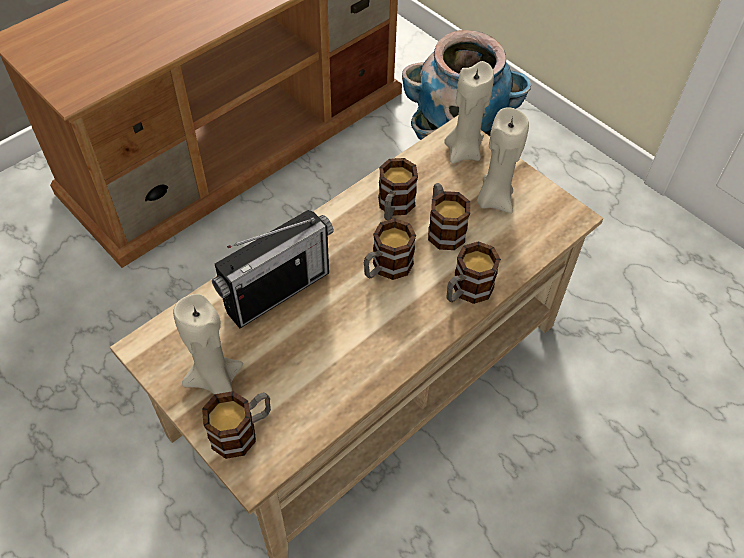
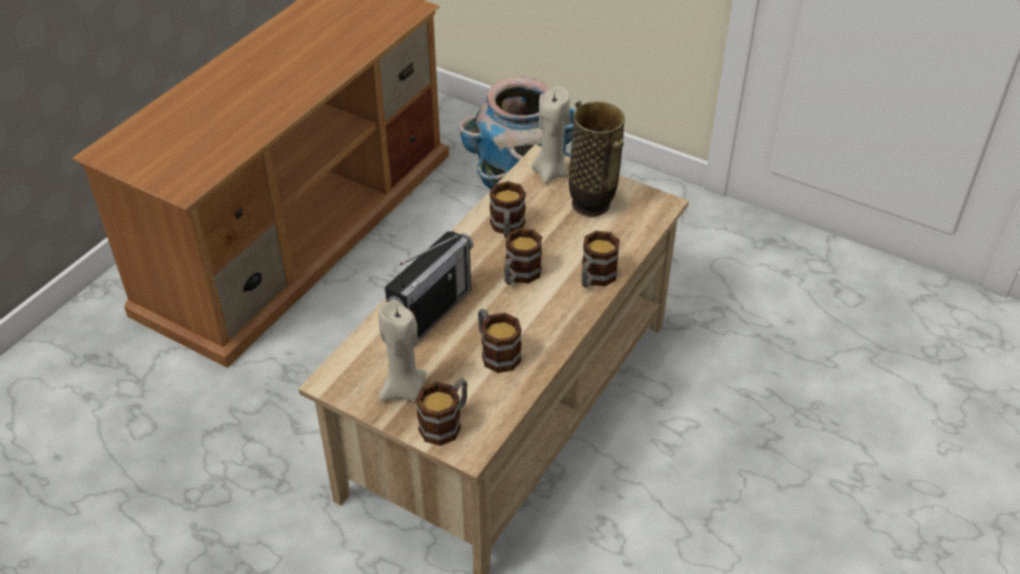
camera: 15 degrees left, 10 degrees down
mug [428,183,470,250] -> mug moved to [478,309,522,373]
beige candle [477,107,529,214] -> vase [569,101,625,217]

